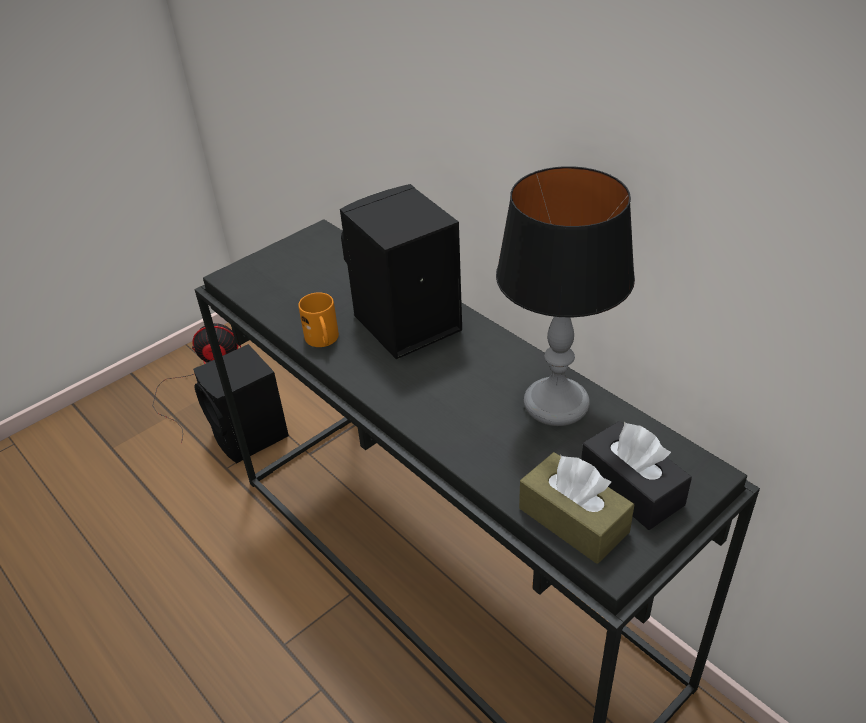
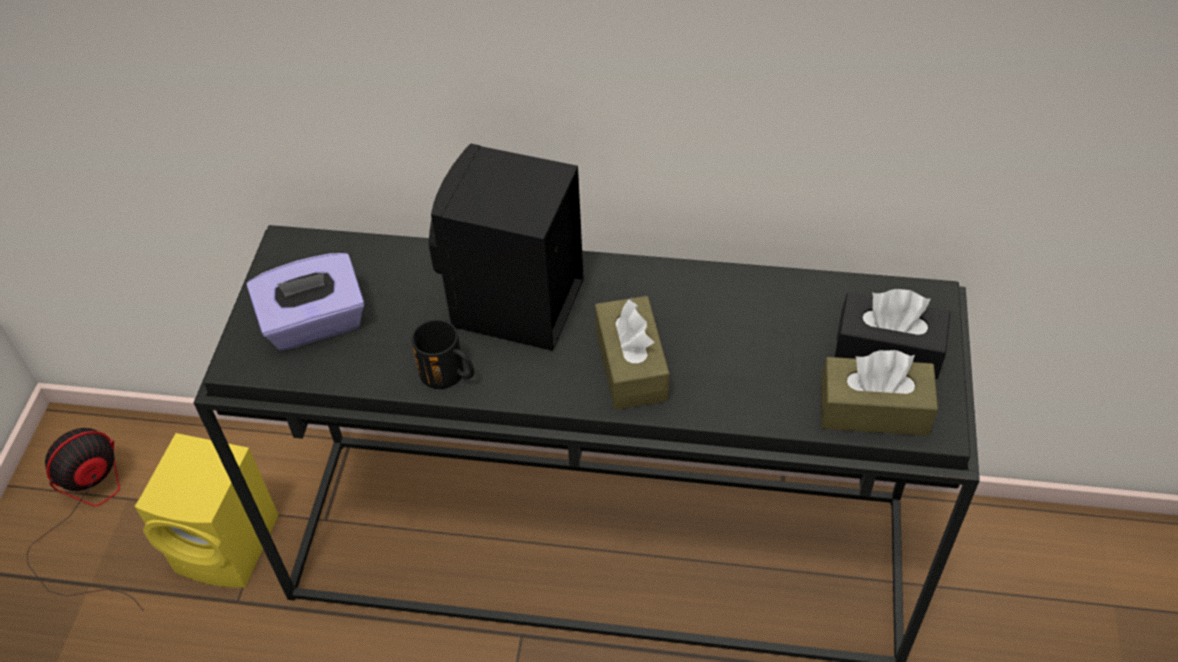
camera: 40 degrees left, 10 degrees up
black speaker [193,344,289,463] -> yellow speaker [135,433,279,588]
orange mug [298,292,339,347] -> black mug [412,319,474,389]
table lamp [496,166,635,426] -> none
none -> purple tissue box [246,253,365,351]
none -> brown tissue box [595,296,670,410]

